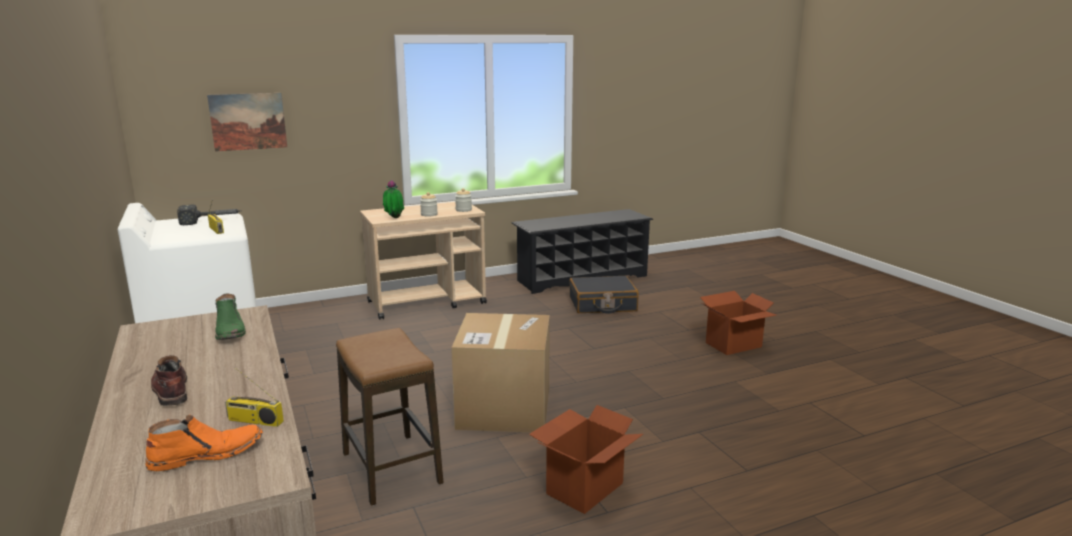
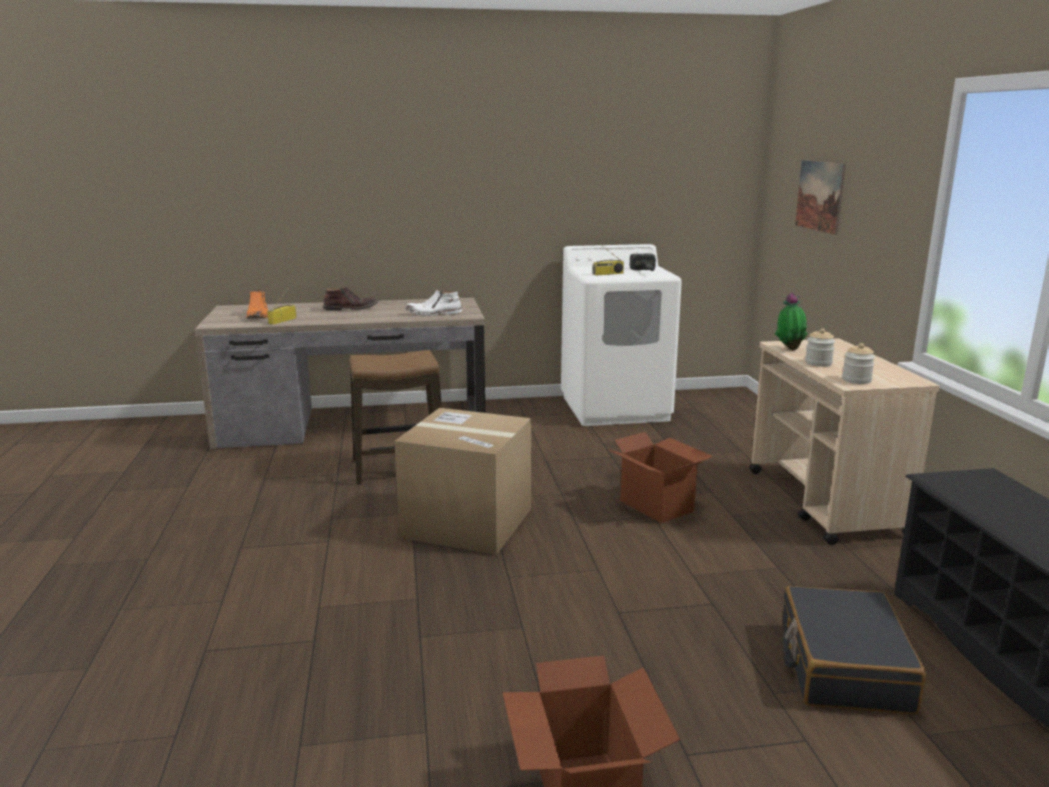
camera: 105 degrees right, 0 degrees up
green boot [215,294,246,340] -> white boot [405,289,462,316]
cardboard box [529,405,643,514] -> cardboard box moved to [609,432,713,523]

